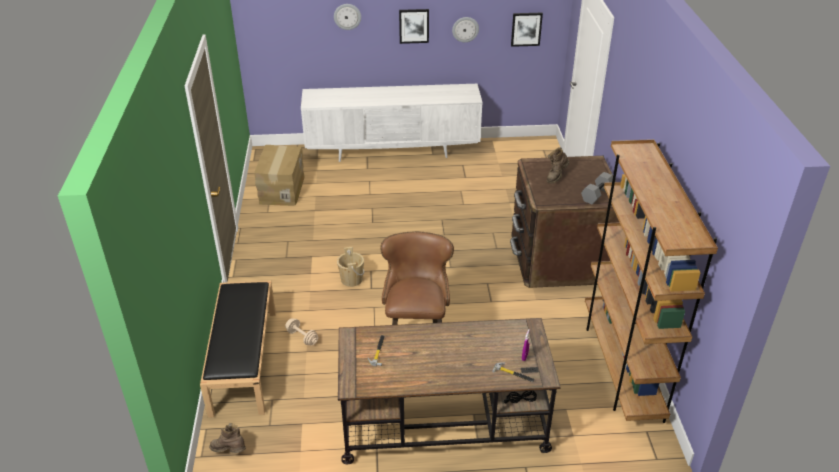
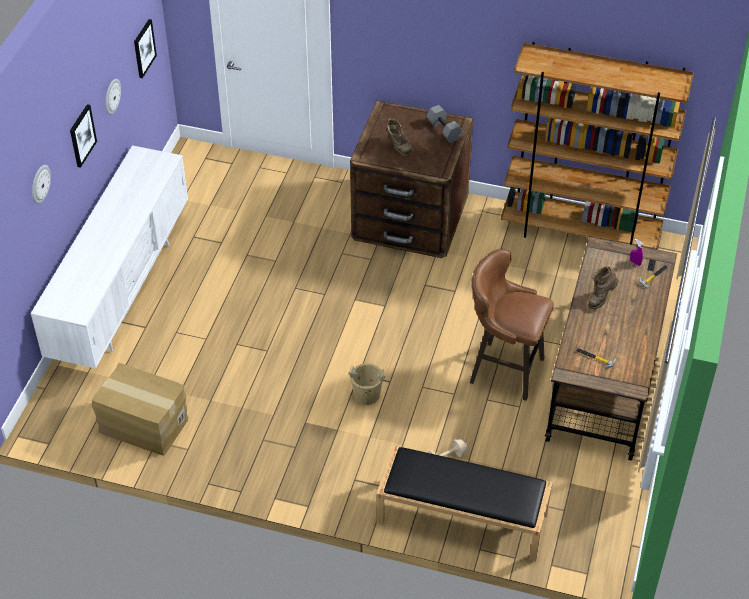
camera: 70 degrees left, 10 degrees up
brown boot [209,423,246,453] -> brown boot moved to [588,266,619,310]

